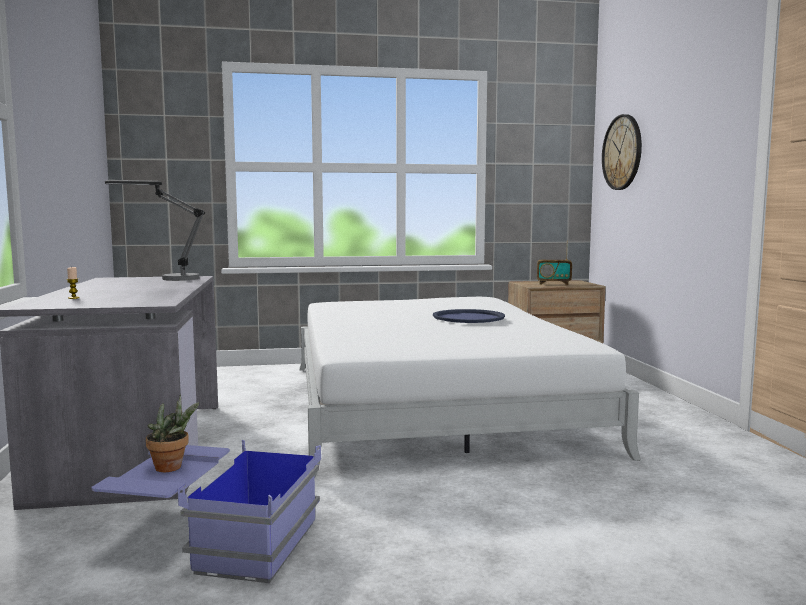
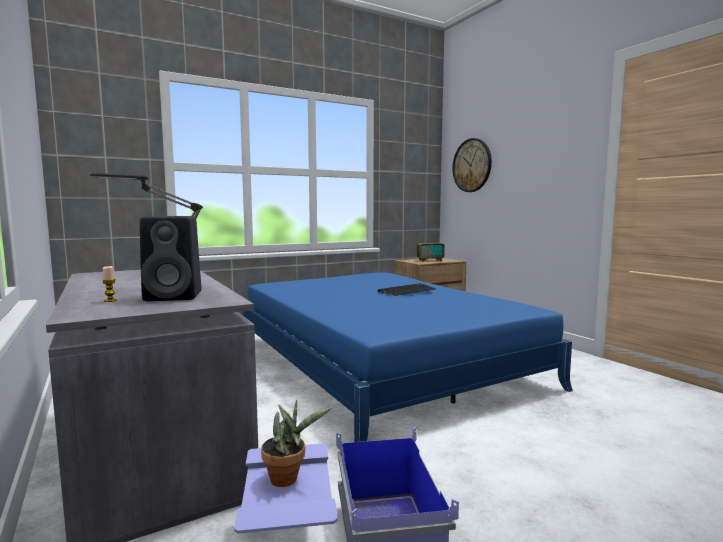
camera: 20 degrees left, 0 degrees up
white bed [299,297,641,477] -> blue bed [241,272,573,442]
blue tray [433,309,505,323] -> keyboard [378,283,436,296]
none -> black speaker [140,216,201,301]

